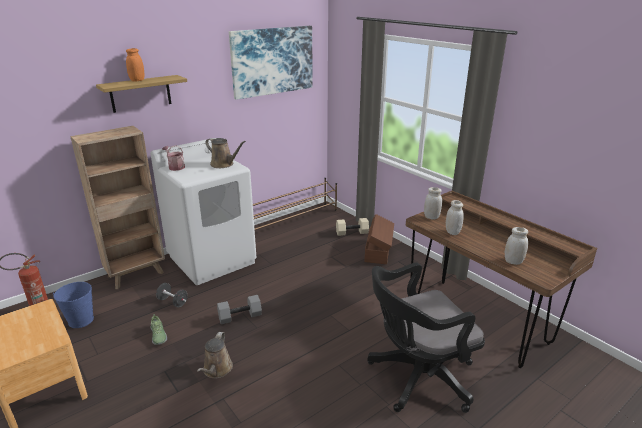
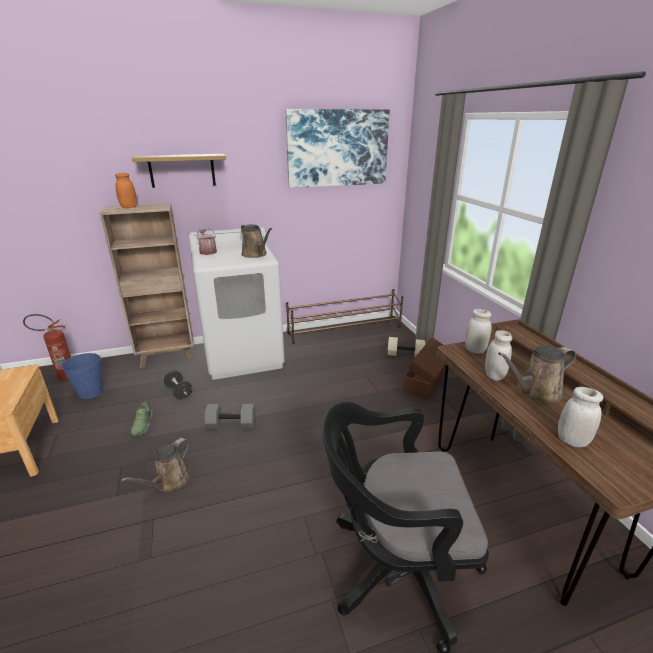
camera: 20 degrees right, 0 degrees up
orange jar [126,48,144,82] -> orange jar moved to [115,173,137,208]
none -> brown watering can [498,346,576,402]

